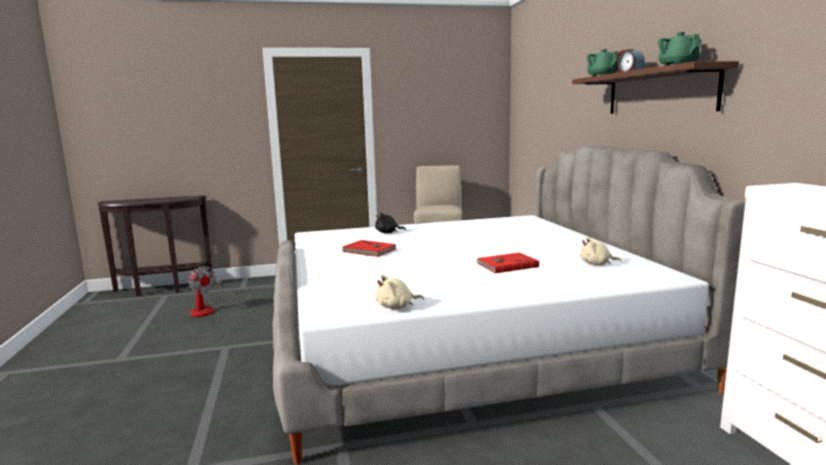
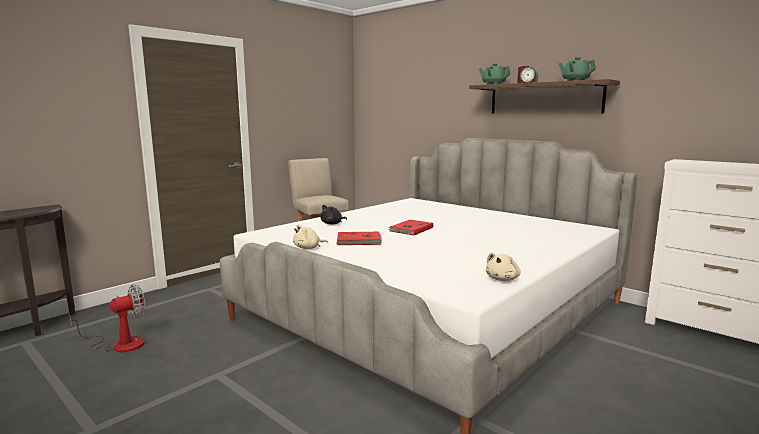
camera: 35 degrees left, 0 degrees up
fan [188,266,225,317] -> fan turned 45 degrees counterclockwise [69,284,146,353]
red book [476,253,539,273] -> red book moved to [388,220,433,235]
beige plush toy [580,237,622,265] -> beige plush toy moved to [293,225,328,249]

